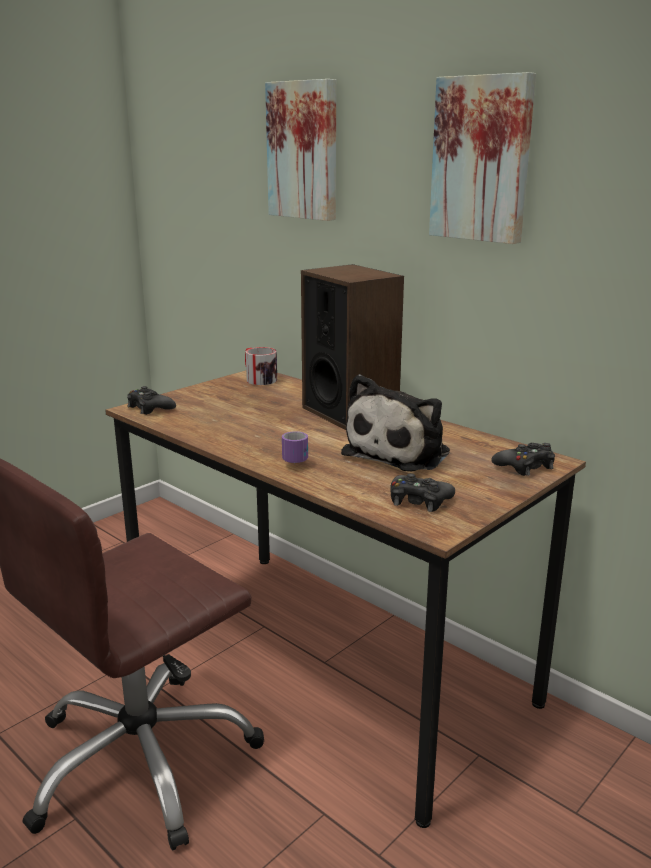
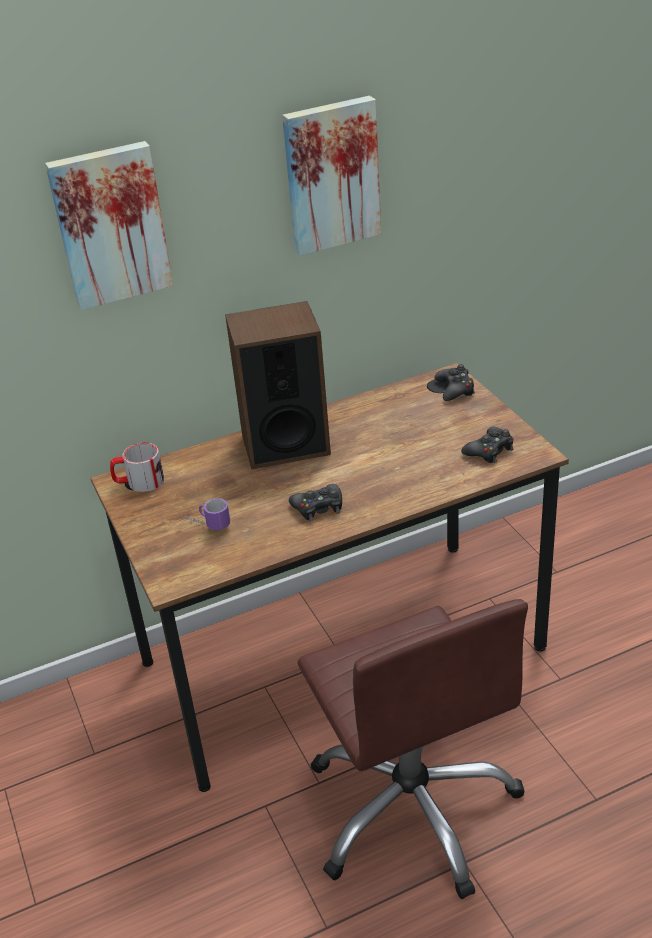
camera: 65 degrees left, 15 degrees up
black game controller [127,386,176,415] -> black game controller moved to [289,484,342,521]
mug [282,431,308,464] -> mug moved to [184,498,230,530]
plush toy [341,374,450,472] -> none

